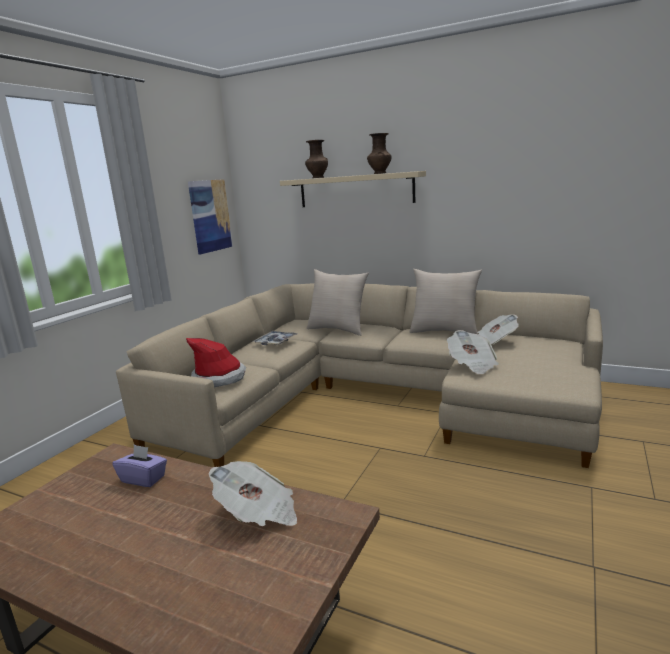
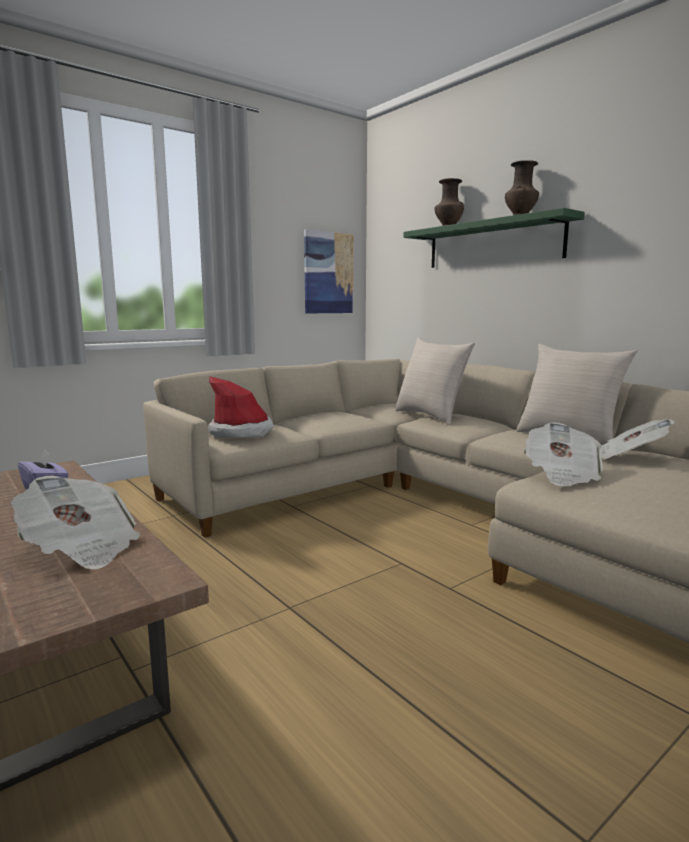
camera: 25 degrees right, 5 degrees down
tray [252,331,297,345] -> none
beige shelf [280,171,426,207] -> green shelf [403,208,585,268]

